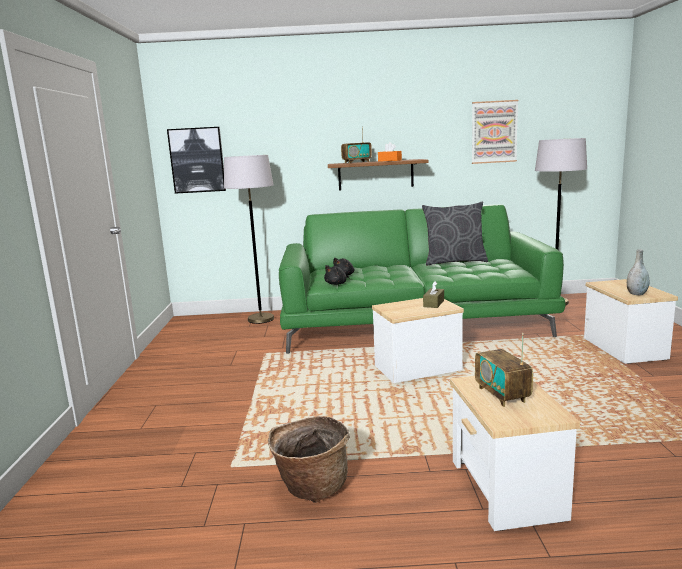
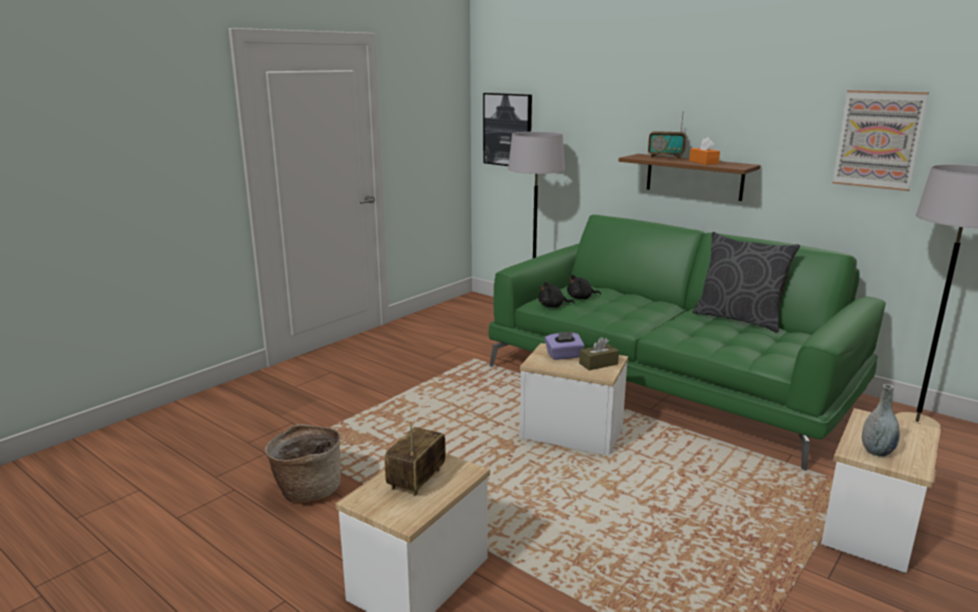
camera: 40 degrees right, 5 degrees up
none -> purple tissue box [545,331,584,360]

